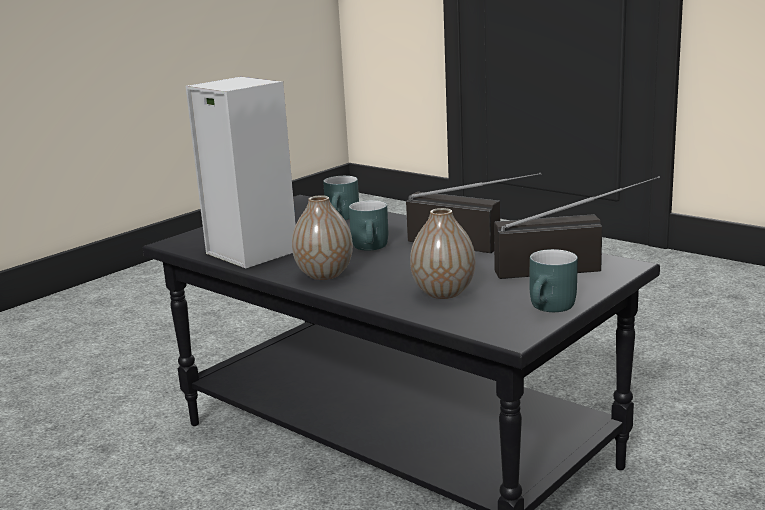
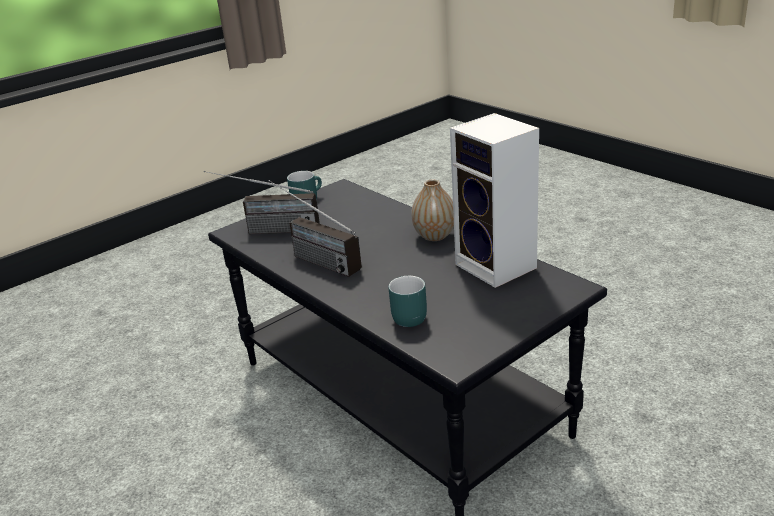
camera: 170 degrees left, 10 degrees up
turquoise mug [349,200,388,251] -> none
vase [410,208,475,299] -> none

